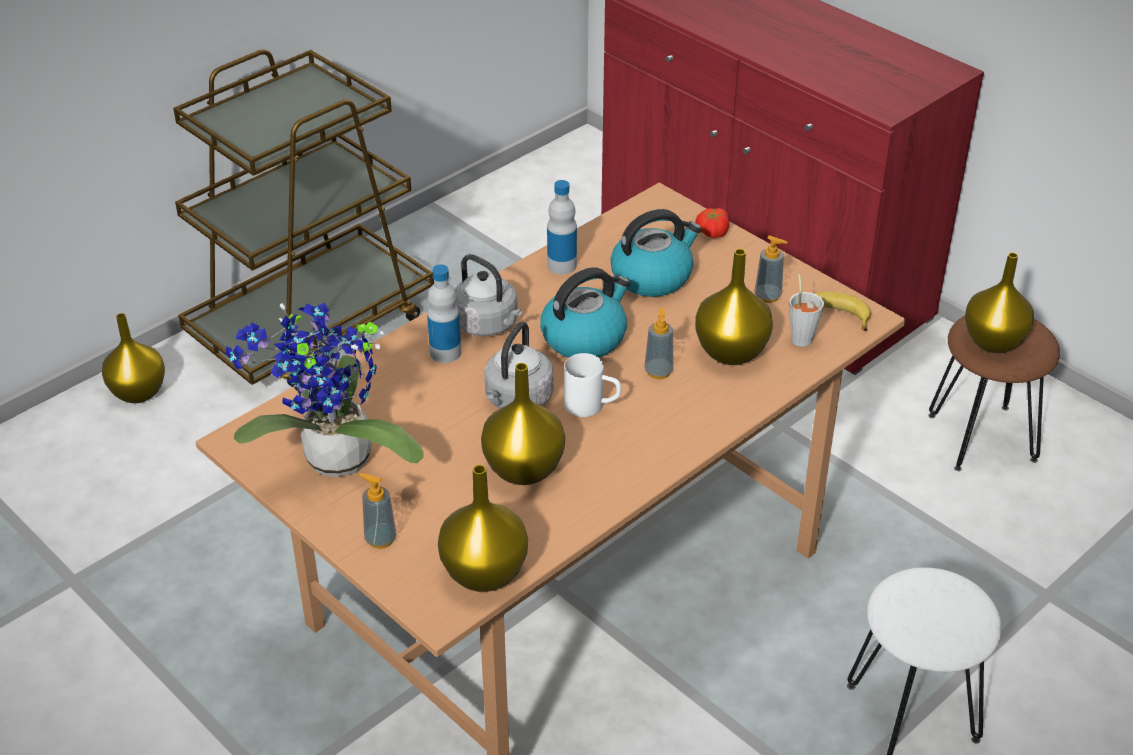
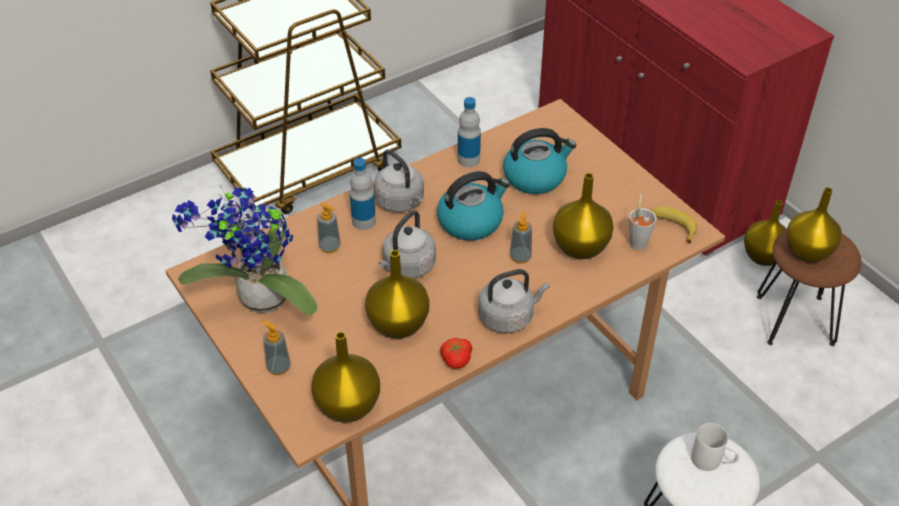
camera: 10 degrees right, 5 degrees up
yellow vase [102,313,165,403] -> yellow vase moved to [744,200,787,266]
white mug [564,353,621,417] -> white mug moved to [691,423,740,471]
tomato [695,208,729,238] -> tomato moved to [440,338,472,369]
soap dispenser [755,236,788,303] -> soap dispenser moved to [317,202,341,253]
none -> grey kettle [478,269,550,333]

